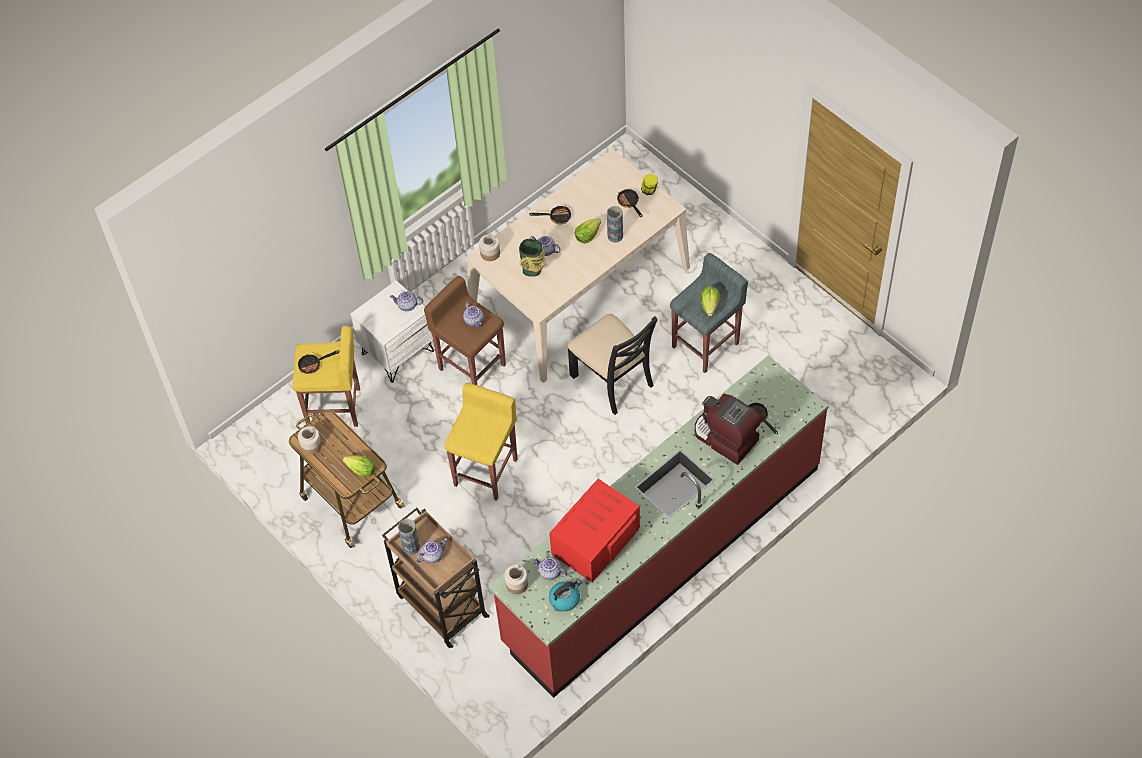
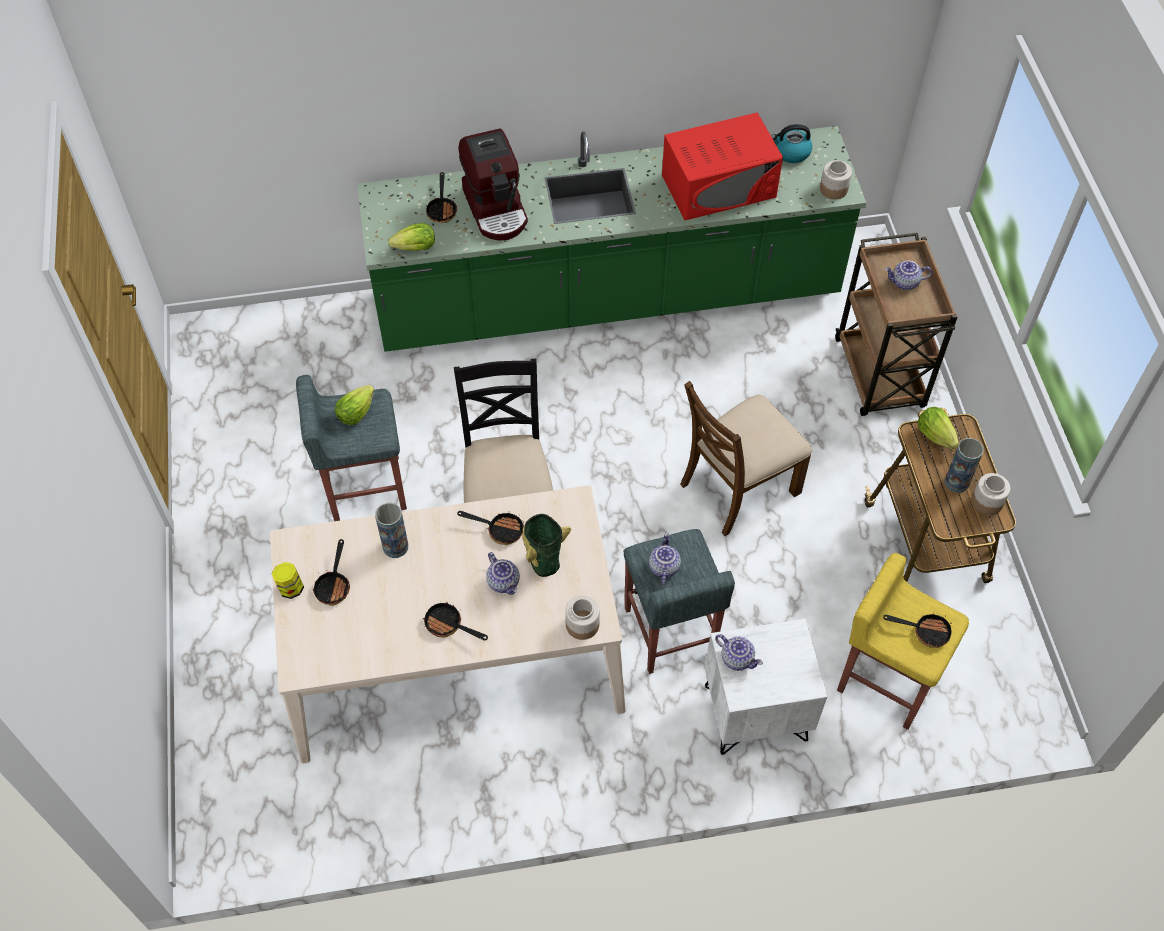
camera: 150 degrees left, 0 degrees up
vase [398,519,420,555] -> vase moved to [945,438,984,493]
brown stool [424,276,506,385] -> grey stool [624,529,735,674]
yellow stool [444,383,517,501] -> brown chair [680,381,812,536]
red counter [488,355,829,698] -> green counter [357,126,866,352]
teapot [532,557,567,580] -> none
lettuce [575,218,601,244] -> lettuce moved to [388,223,435,251]
none -> frying pan [457,511,524,545]

